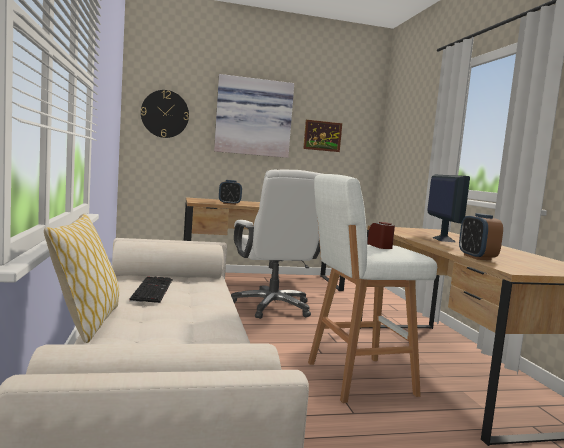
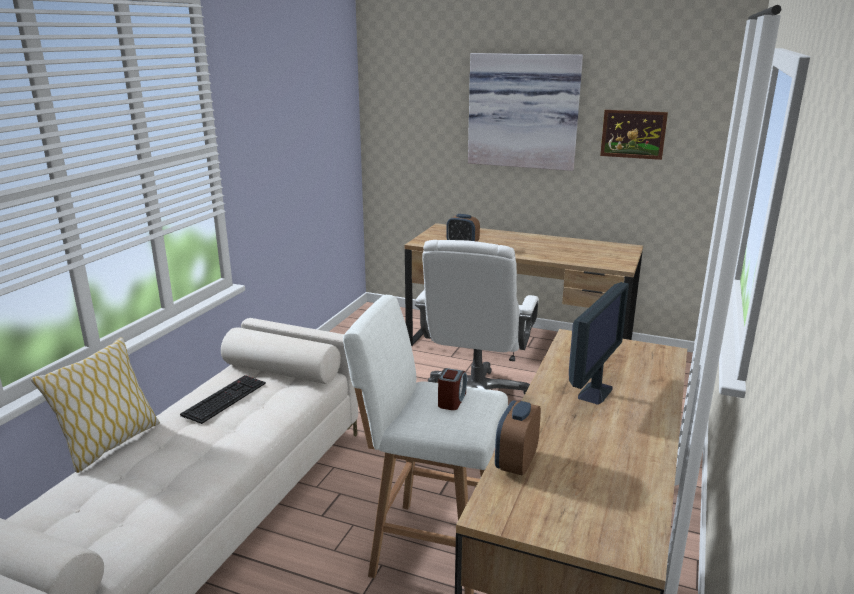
camera: 35 degrees right, 15 degrees up
wall clock [141,90,189,138] -> none

